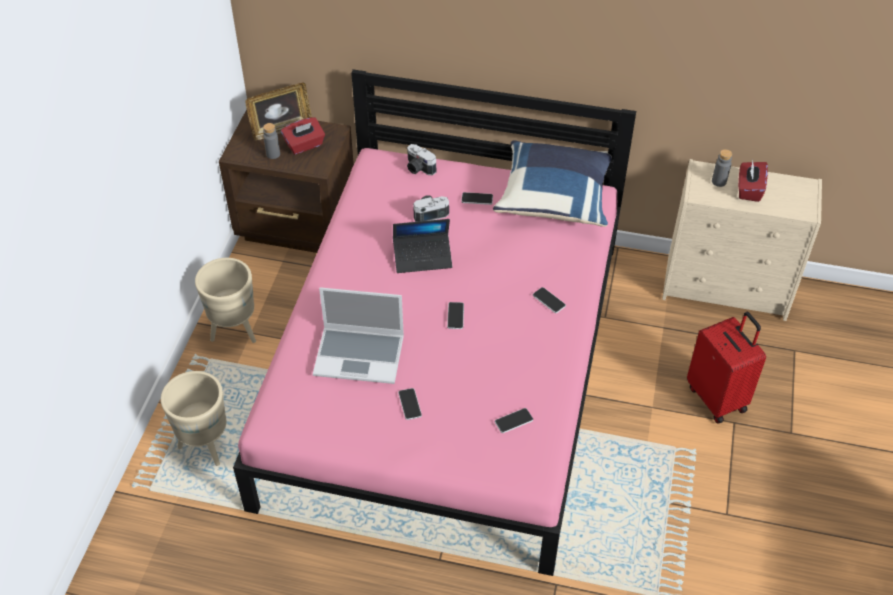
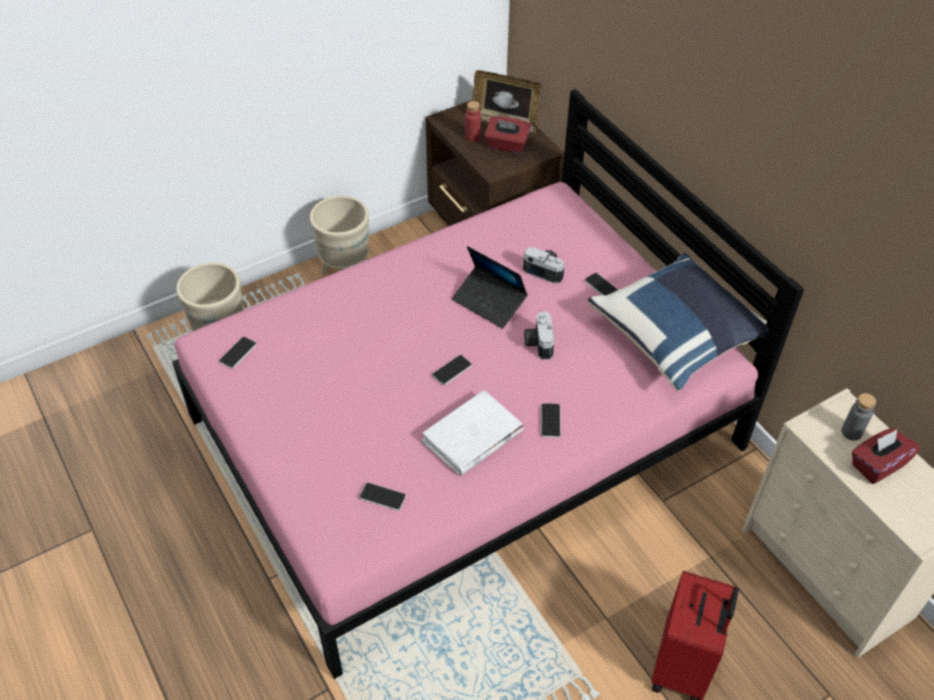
camera: 45 degrees right, 0 degrees up
grey bottle [263,123,280,159] -> red bottle [465,101,481,142]
laptop [313,287,404,384] -> none
phone [398,388,422,420] -> phone moved to [219,337,257,369]
camera [407,144,437,175] -> camera moved to [524,311,554,360]
none -> white book [421,390,523,476]

